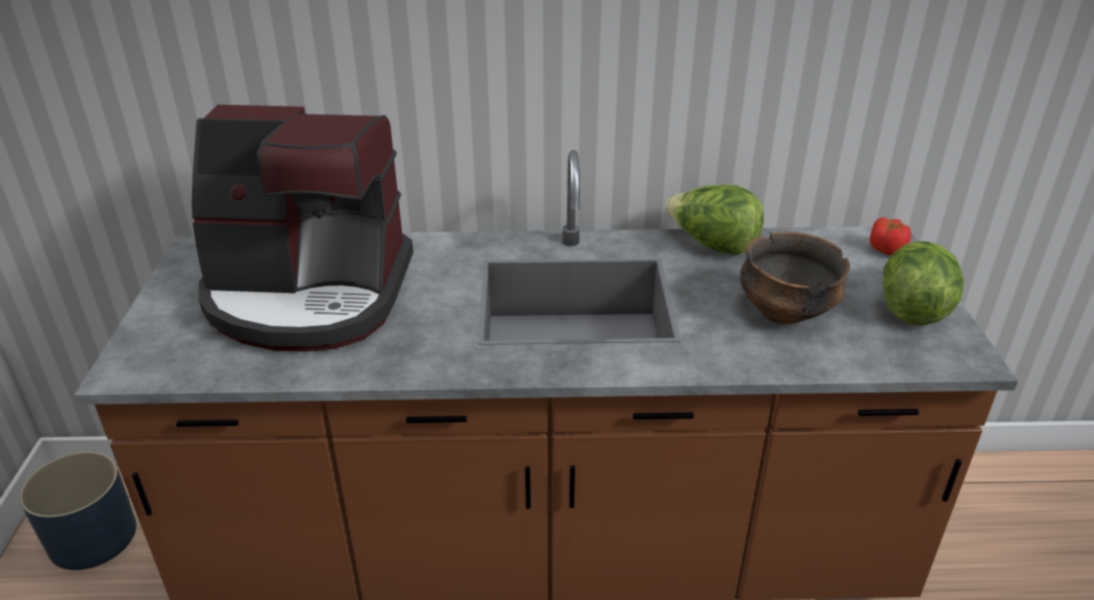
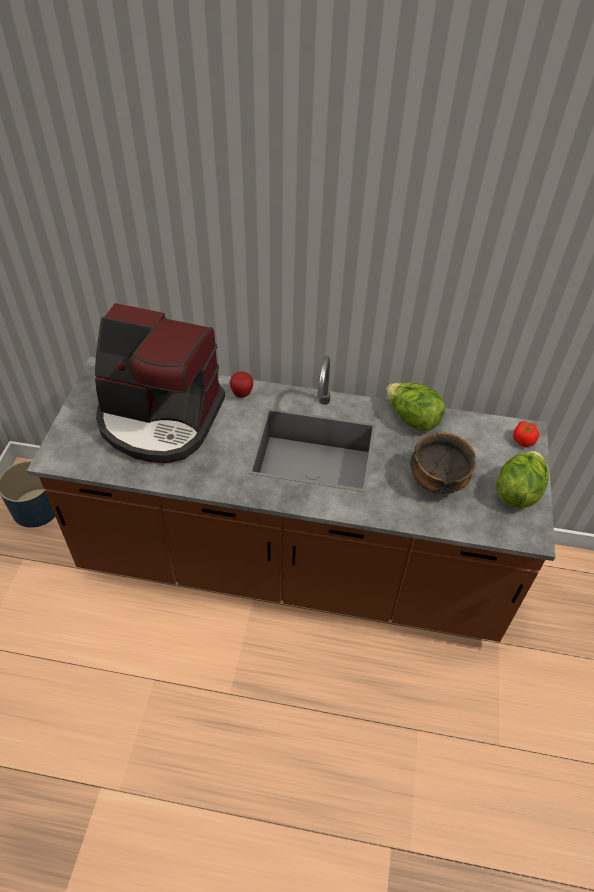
camera: 10 degrees right, 15 degrees up
none -> apple [230,371,253,398]

